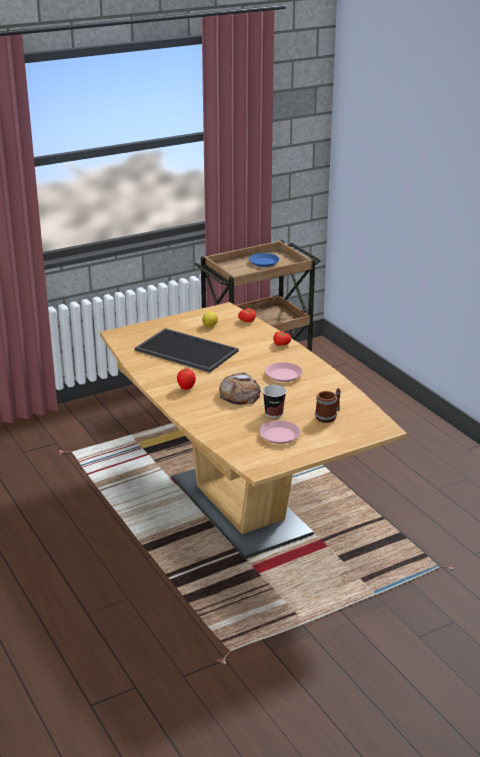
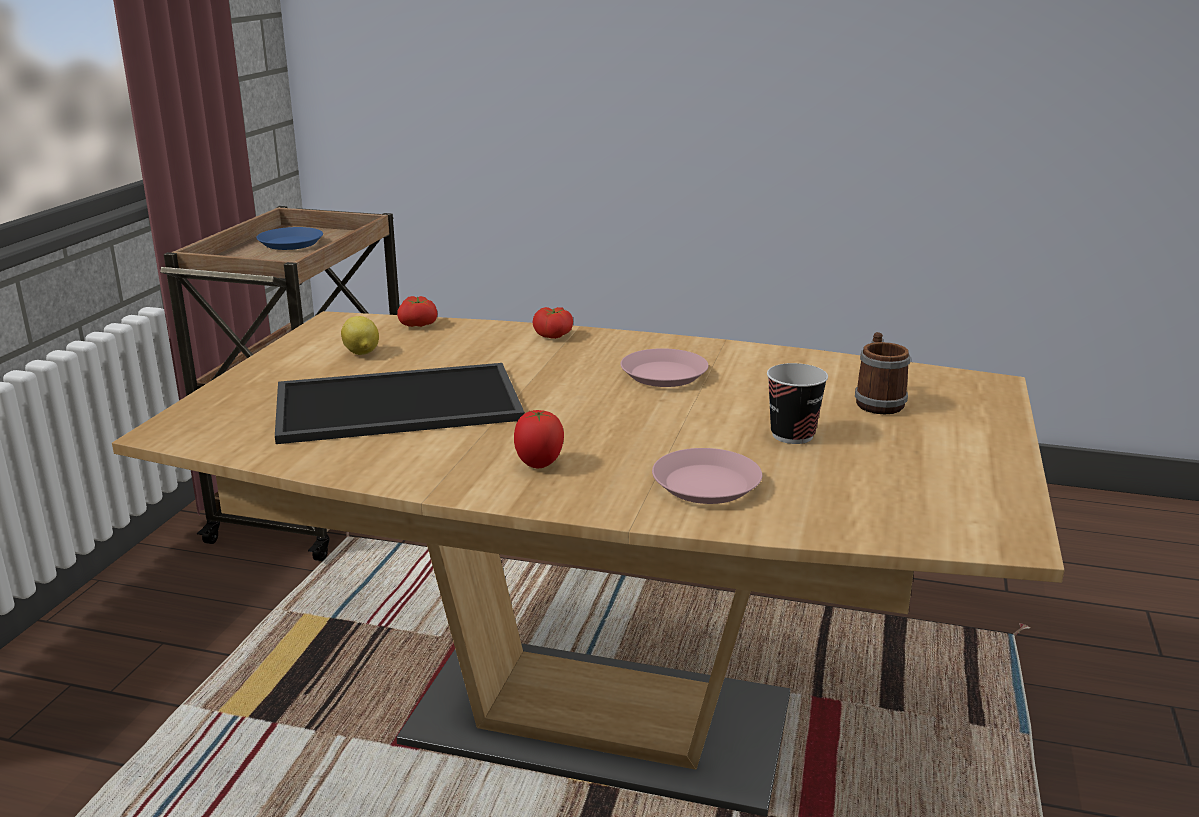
camera: 45 degrees left, 5 degrees down
bread [219,372,261,405] -> none
pink plate [259,420,301,444] -> pink plate moved to [652,448,762,504]

